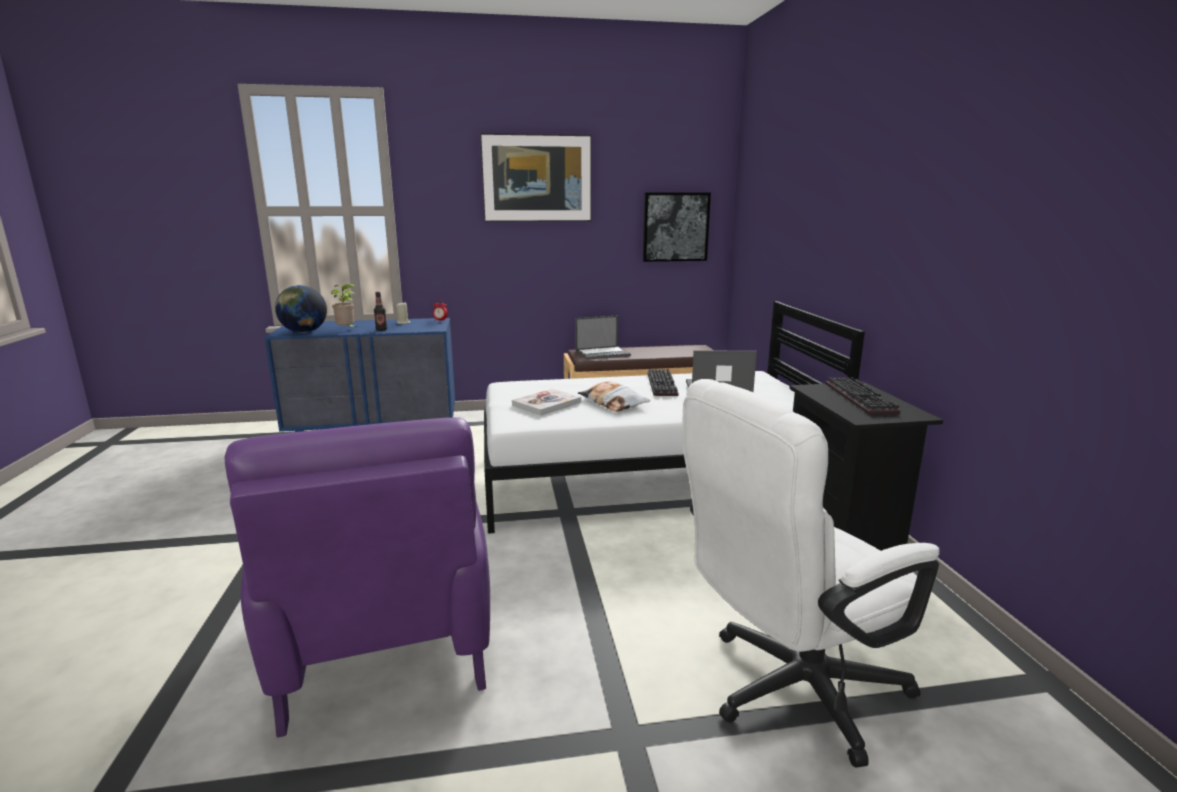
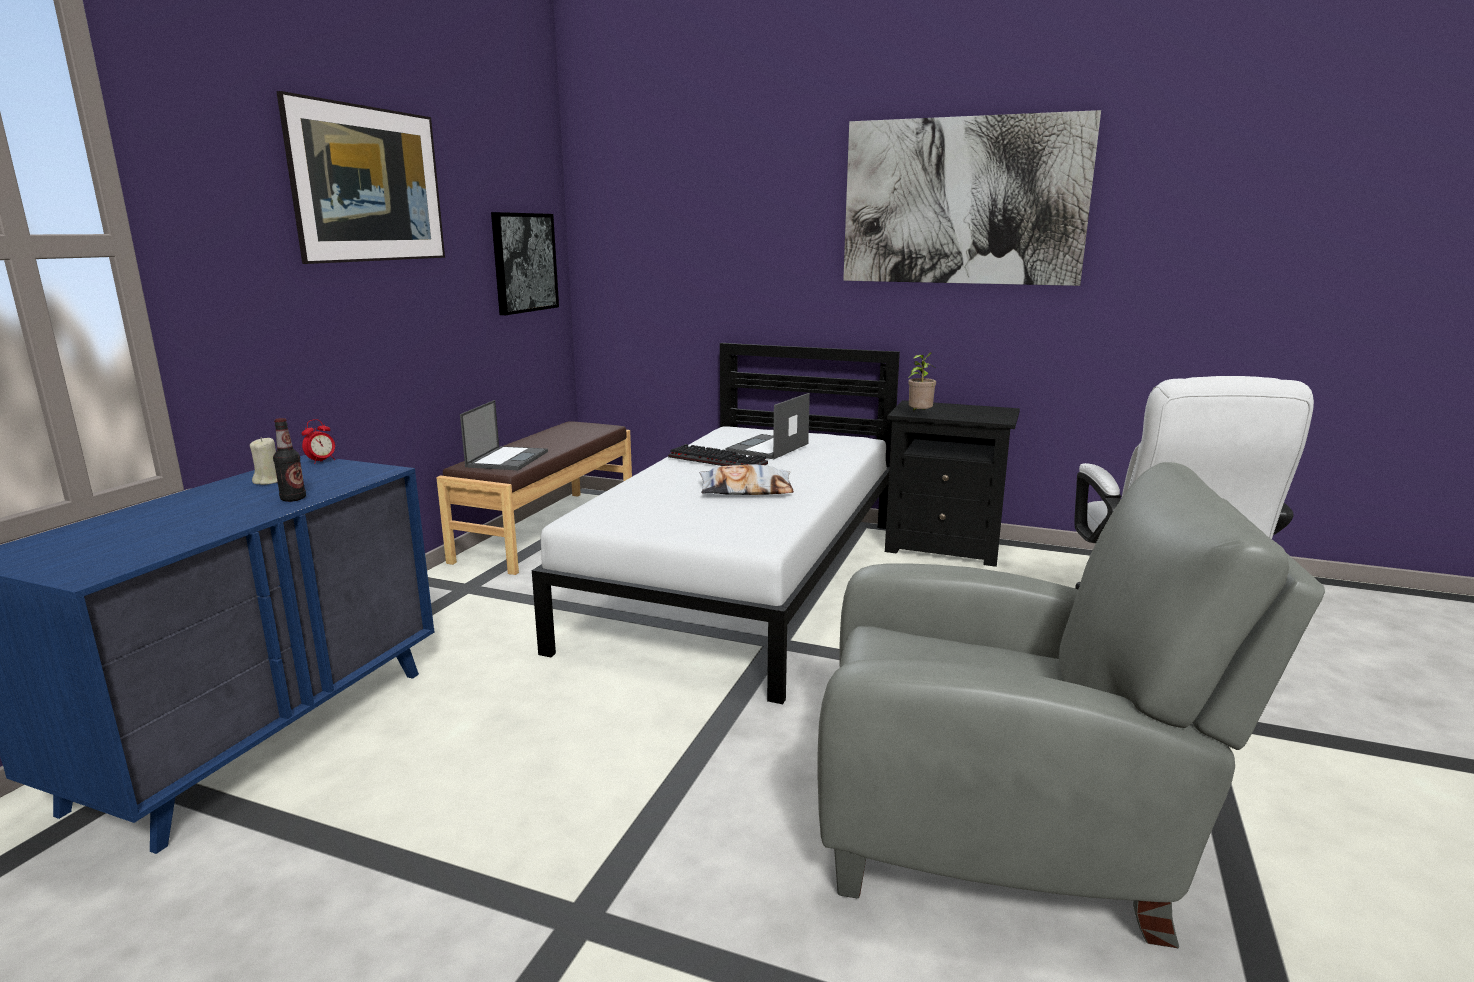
camera: 60 degrees left, 0 degrees up
purple armchair [225,417,490,738] -> grey armchair [817,462,1325,948]
globe [275,285,327,333] -> none
potted plant [331,284,359,329] -> potted plant moved to [908,352,936,411]
book [512,389,581,415] -> none
keyboard [825,377,900,414] -> none
none -> picture [843,110,1101,286]

